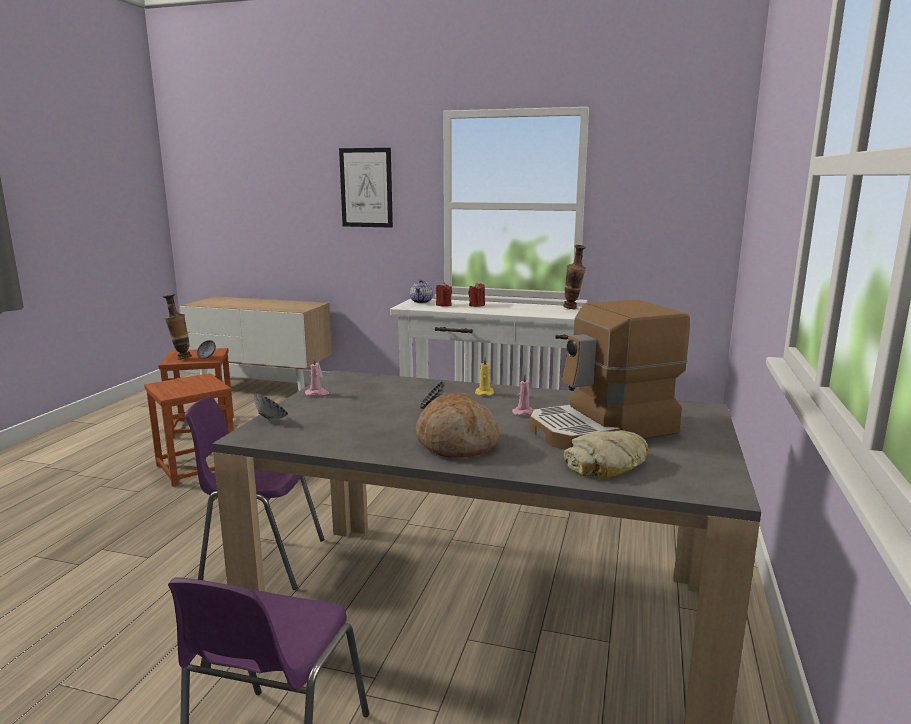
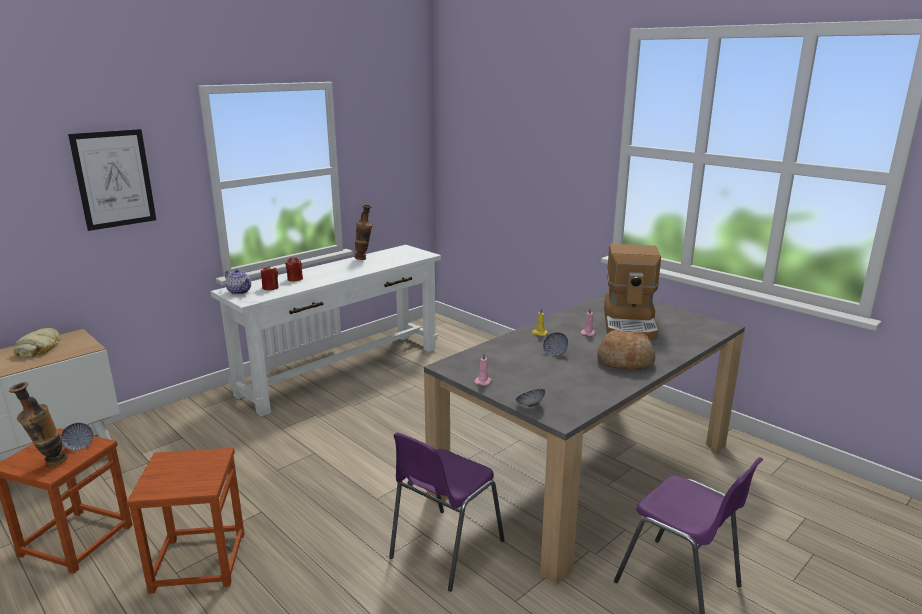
camera: 60 degrees left, 5 degrees up
bread [564,430,649,478] -> bread moved to [14,328,60,357]

